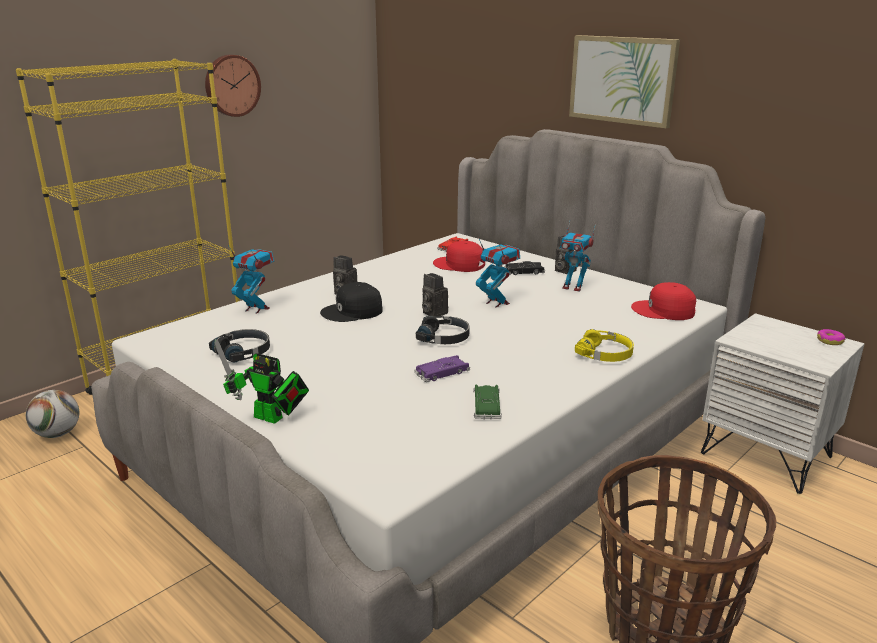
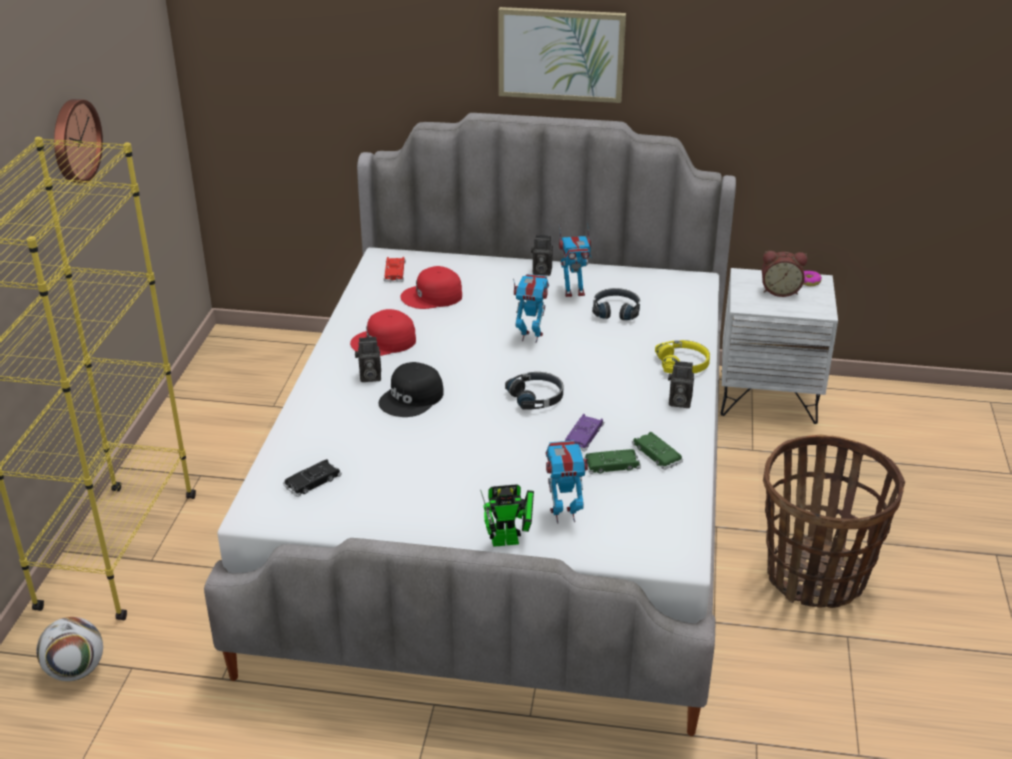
camera: 35 degrees left, 10 degrees up
black headphones [209,329,270,362] -> black headphones moved to [592,288,640,320]
toy robot [228,245,274,314] -> toy robot moved to [546,440,589,524]
camera [422,273,448,316] -> camera moved to [668,361,694,408]
black toy car [505,261,545,275] -> black toy car moved to [283,459,342,497]
red cap [631,282,696,320] -> red cap moved to [350,309,416,356]
none -> green toy car [584,449,641,474]
none -> alarm clock [762,251,807,297]

